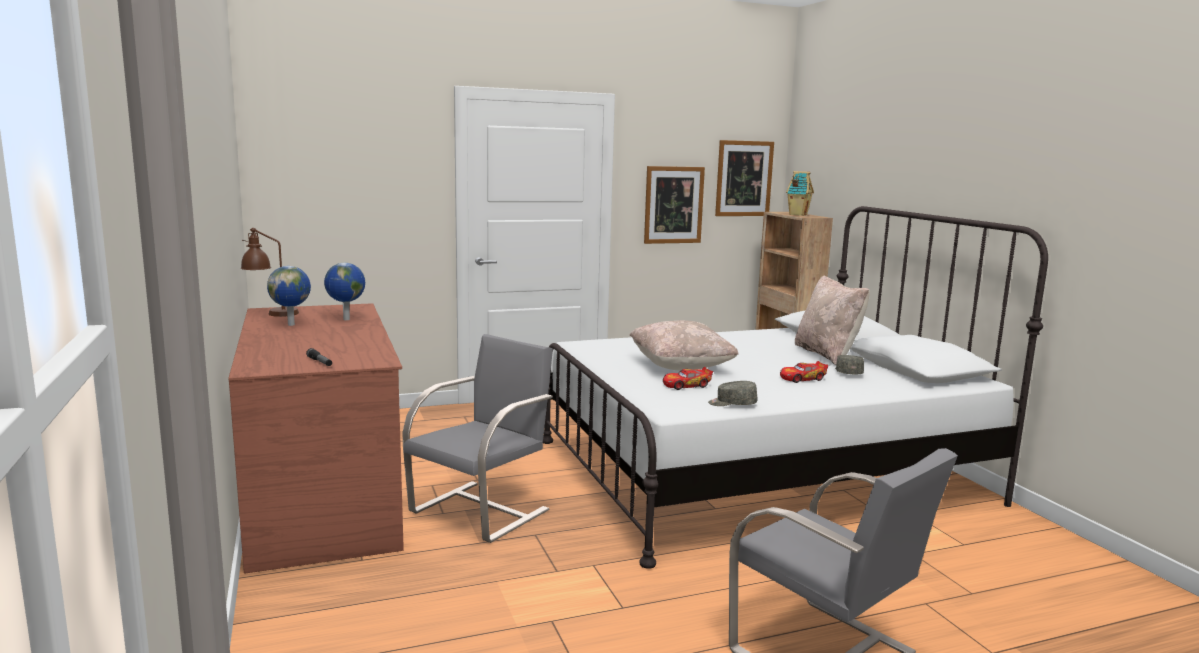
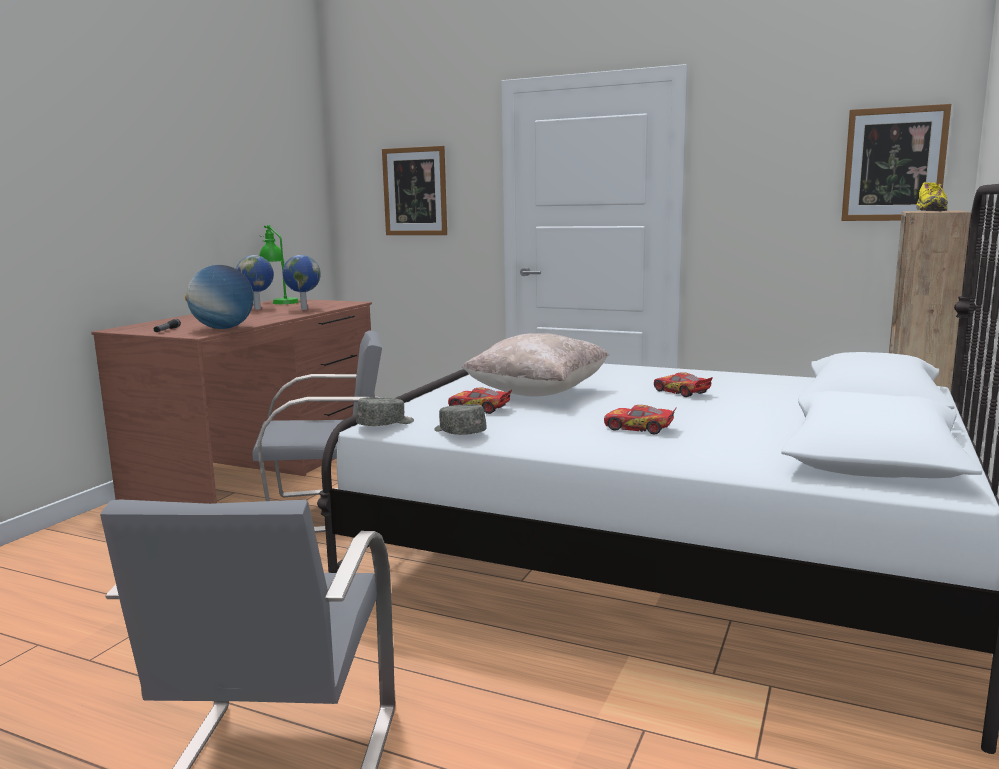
camera: 45 degrees right, 0 degrees up
brown table lamp [241,228,299,317] -> green table lamp [259,225,299,304]
picture [644,166,705,244] -> picture moved to [382,146,447,235]
toy house [786,171,814,216] -> yellow shoe [916,182,948,211]
beige pillow [795,275,870,365] -> none
grey cap [835,355,864,374] -> grey cap moved to [356,397,414,426]
none -> globe [185,265,254,329]
none -> toy car [654,372,713,397]

